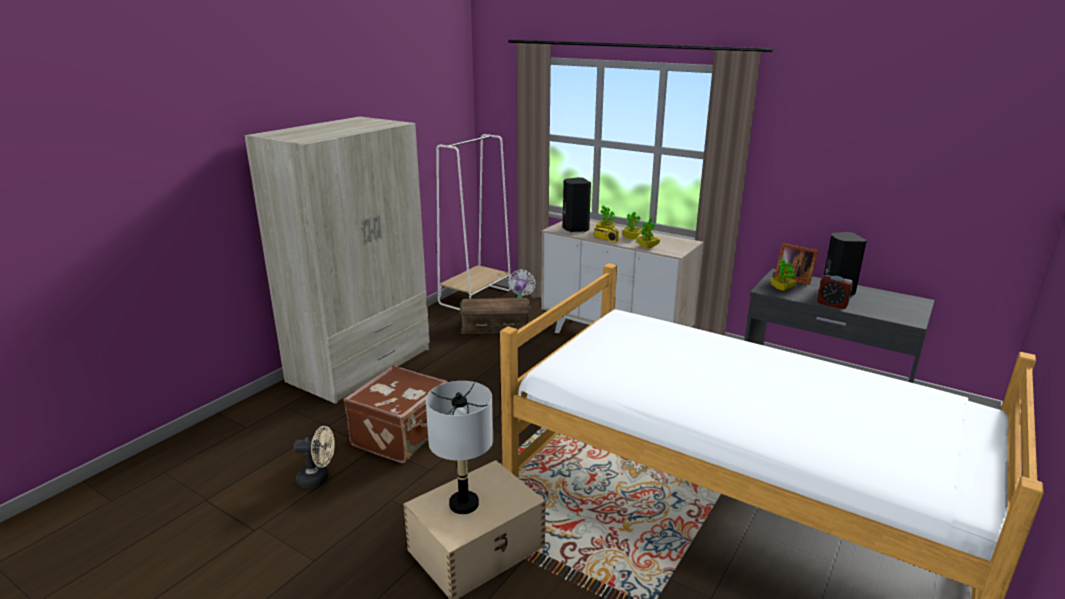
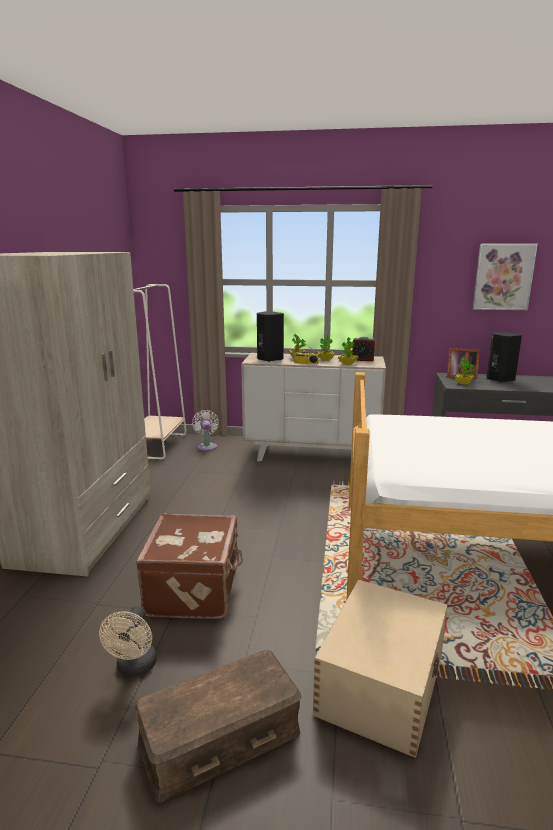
camera: 25 degrees left, 5 degrees down
beige fan [294,426,335,488] -> beige fan turned 120 degrees clockwise [99,606,157,677]
grey table lamp [426,381,493,514] -> none
brown storage box [460,298,530,334] -> brown storage box moved to [133,650,301,803]
alarm clock [817,275,853,309] -> alarm clock moved to [352,336,375,361]
none -> picture [473,244,538,311]

